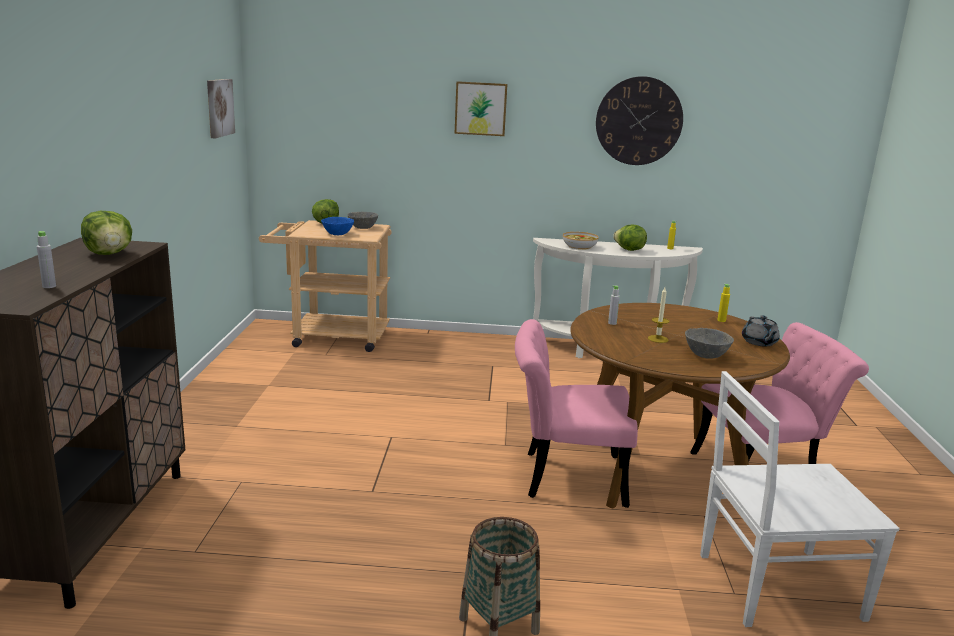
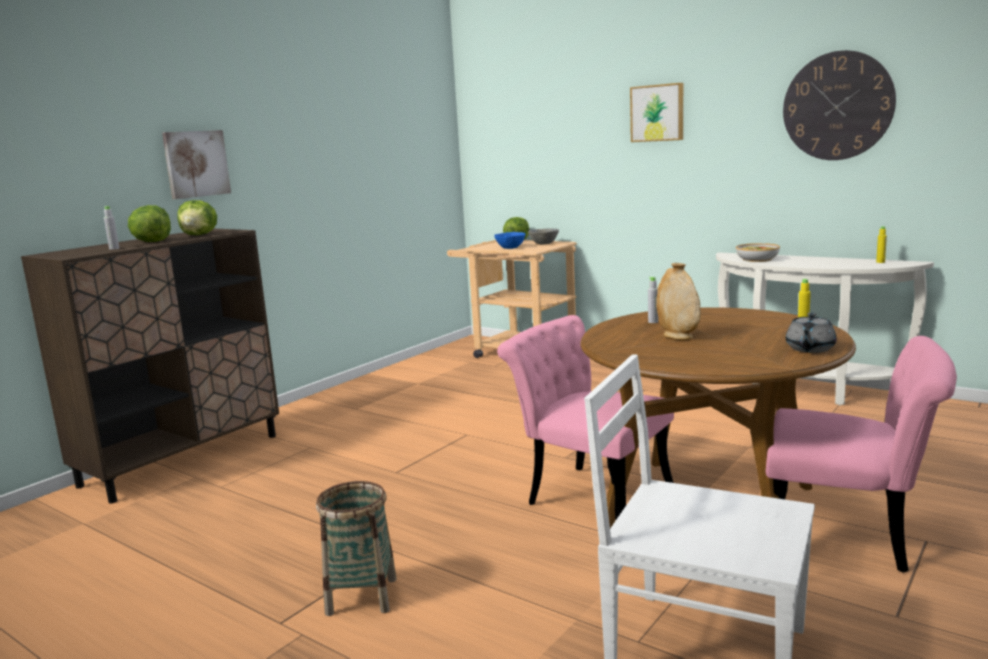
camera: 35 degrees right, 5 degrees down
picture [207,79,235,138] -> picture moved to [162,130,231,199]
lettuce [613,225,647,251] -> lettuce moved to [128,205,171,242]
candle [648,287,670,343] -> beige vase [656,263,701,340]
grey bowl [685,328,734,359] -> none

